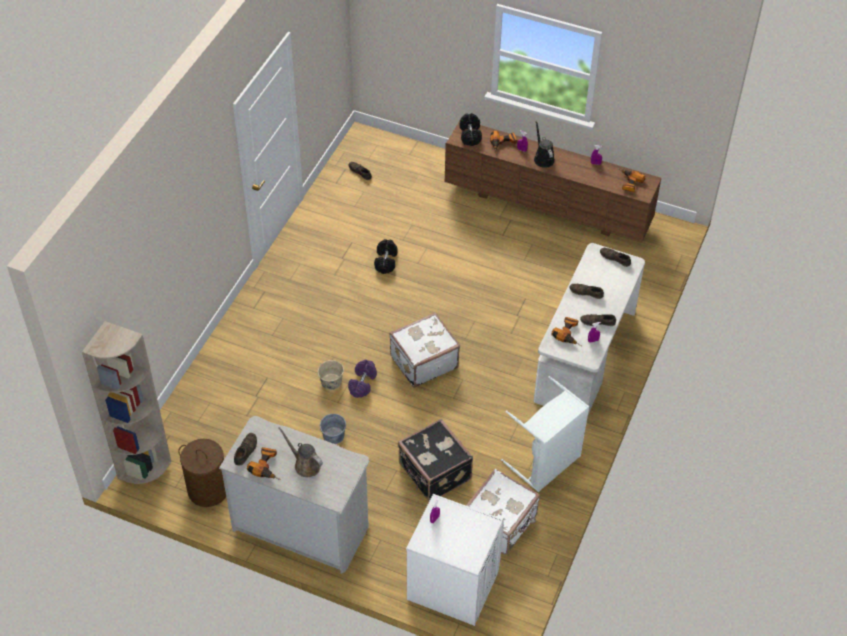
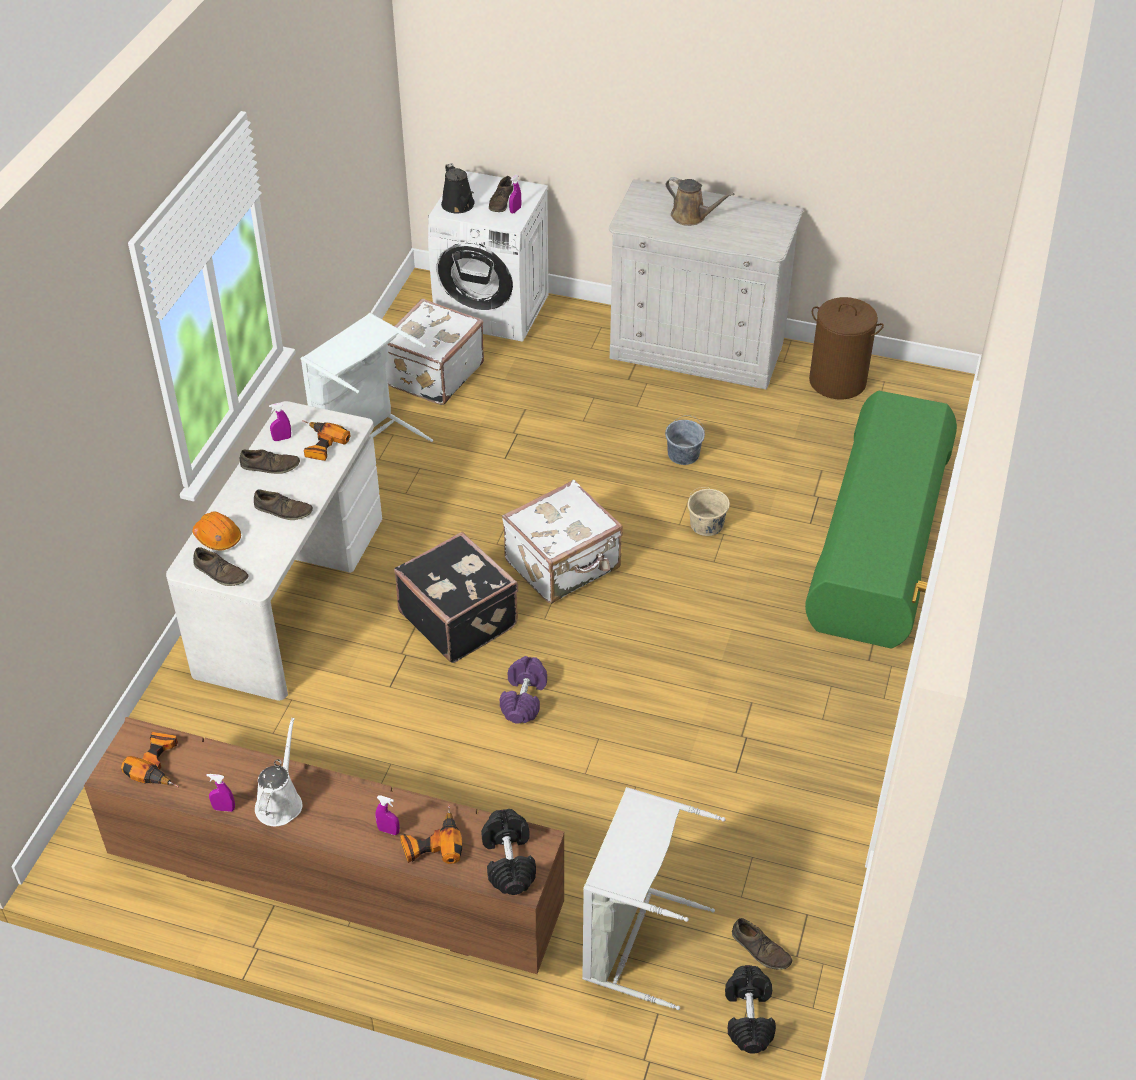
camera: 175 degrees right, 5 degrees down
beige bookcase [82,321,172,484] -> none
brown shoe [234,433,257,465] -> brown shoe moved to [489,176,513,212]
power drill [247,447,281,480] -> none
purple dumbbell [348,360,377,398] -> purple dumbbell moved to [500,656,547,724]
black dumbbell [374,239,398,274] -> black dumbbell moved to [725,965,776,1054]
black suitcase [398,419,473,501] -> black suitcase moved to [394,532,518,663]
black watering can [534,121,555,168] -> black watering can moved to [441,163,475,213]
none -> orange hard hat [193,512,241,551]
none -> white watering can [255,718,302,826]
none -> grey laundry basket [582,787,726,1010]
none -> green bench [805,391,957,648]

